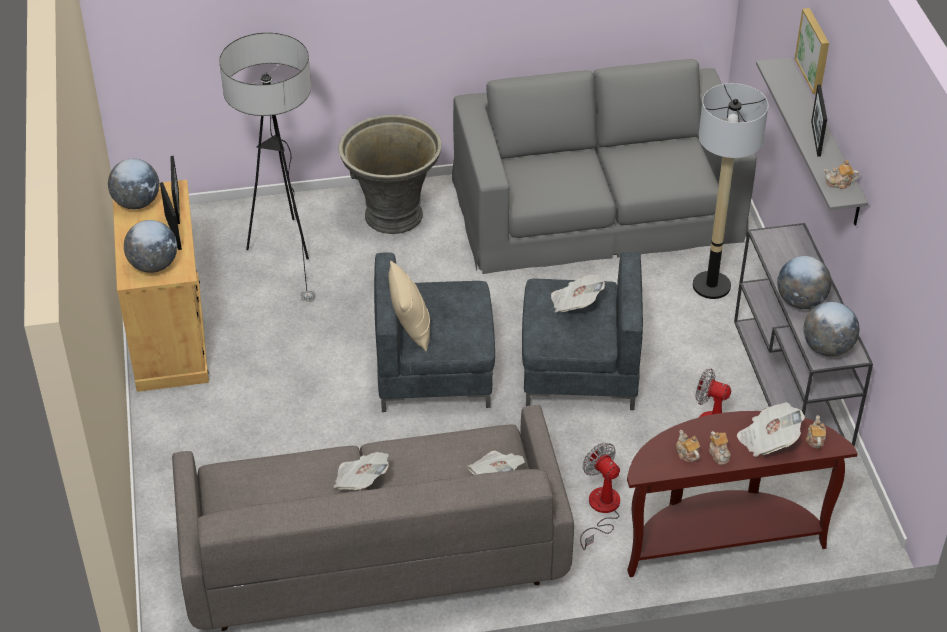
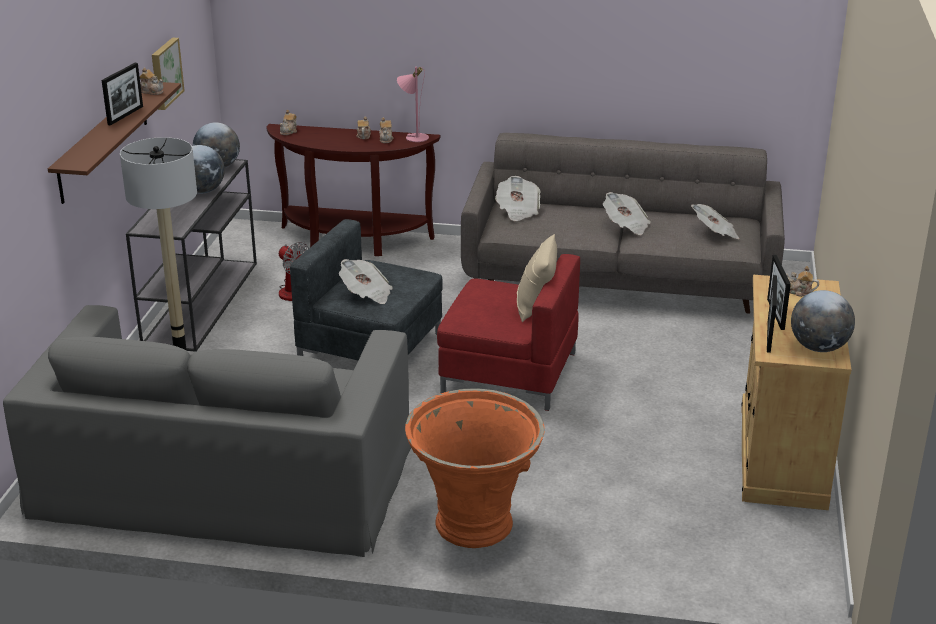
camera: 160 degrees left, 15 degrees down
globe [124,220,177,273] -> teapot [786,266,819,297]
floor lamp [219,33,315,302] -> none
grey planter [338,115,442,234] -> orange planter [405,389,545,548]
grey armchair [374,252,495,412] -> red armchair [437,254,580,411]
fan [580,443,620,550] -> none
newspaper [737,403,805,457] -> newspaper moved to [691,204,739,239]
grey shelf [756,57,868,225] -> brown shelf [48,82,181,204]
picture [795,8,829,94] -> picture moved to [152,38,185,110]
none -> pink table lamp [397,67,429,142]

